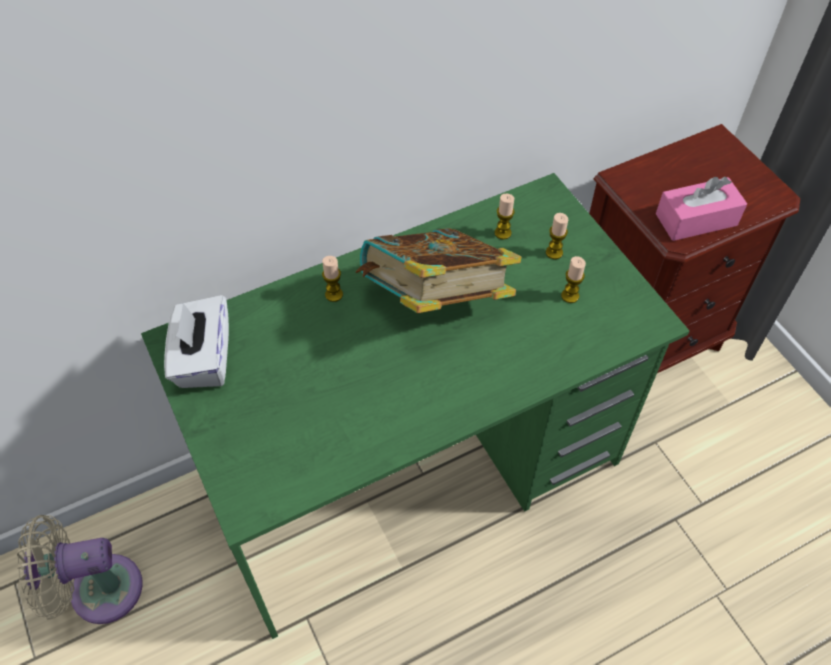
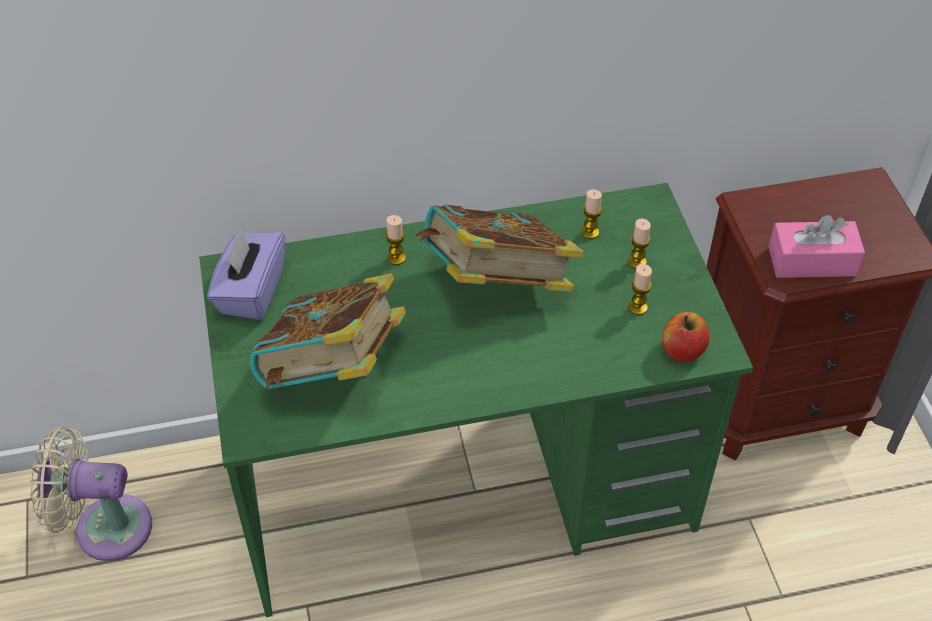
camera: 15 degrees right, 5 degrees down
white tissue box [164,295,229,388] -> purple tissue box [207,230,285,320]
none -> book [250,273,406,389]
none -> apple [662,312,710,362]

